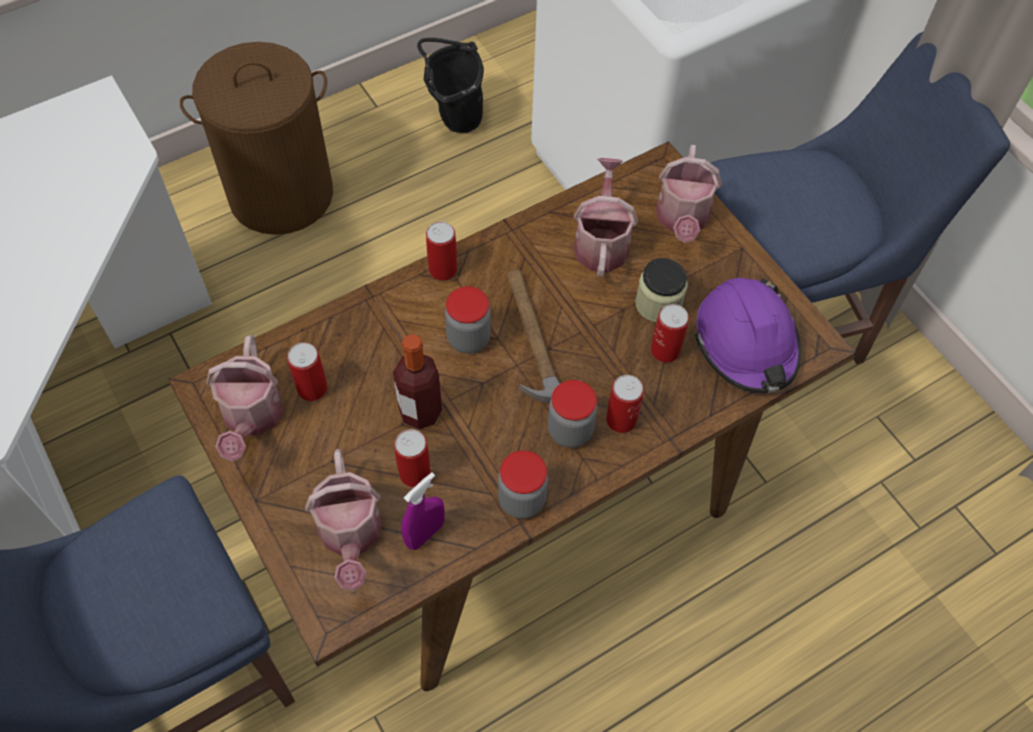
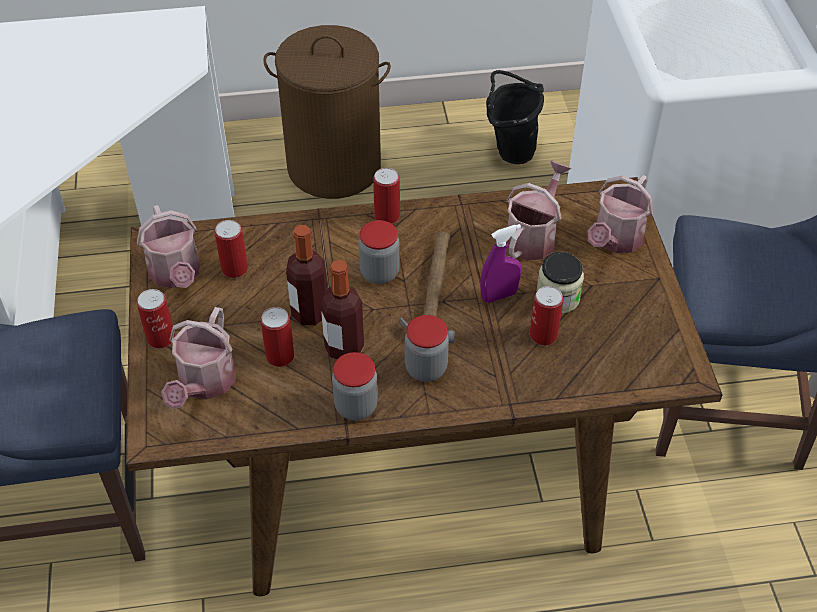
camera: 25 degrees right, 10 degrees down
watering can [206,335,284,461] -> watering can turned 45 degrees counterclockwise [137,205,200,288]
purple spray bottle [401,472,444,550] -> purple spray bottle moved to [480,224,521,303]
can [606,375,644,433] -> can moved to [137,289,175,349]
purple hard hat [695,278,801,393] -> none
none -> bottle [321,260,364,360]

